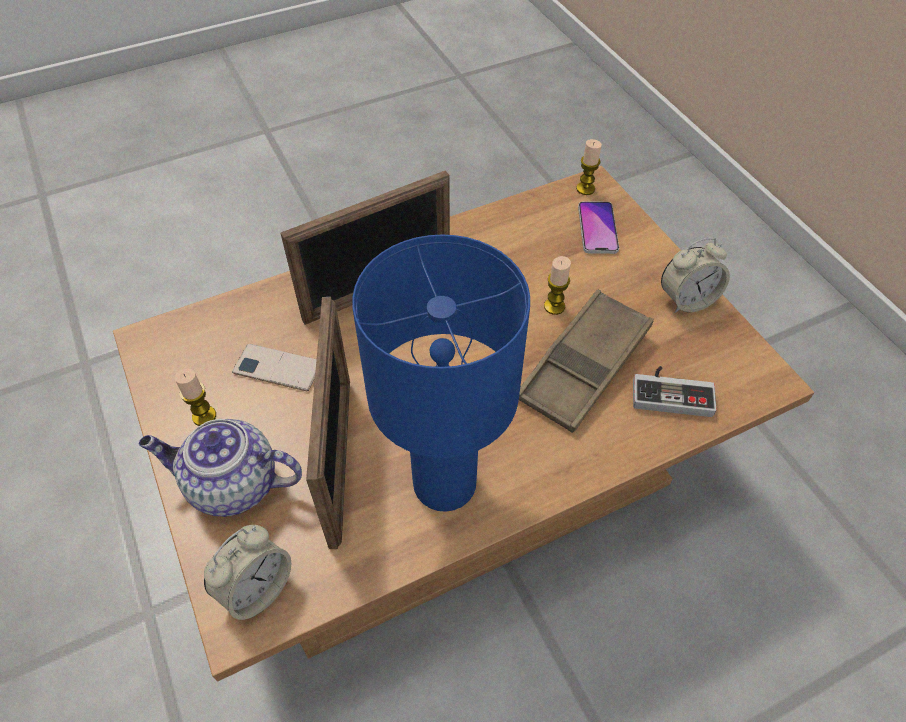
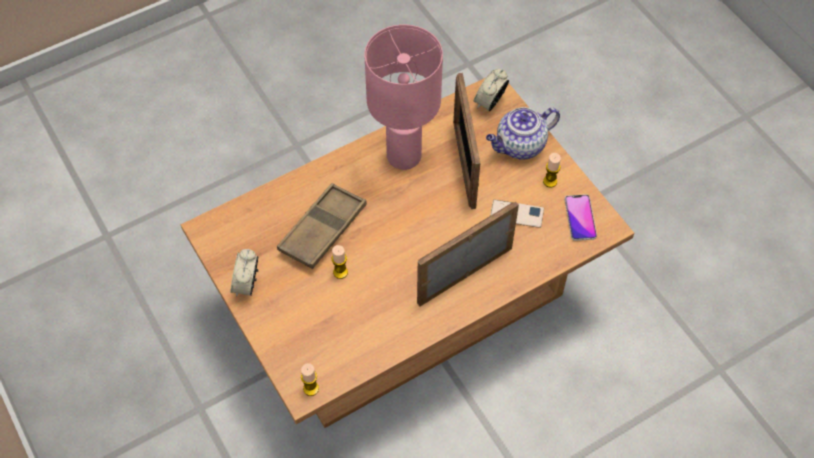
camera: 175 degrees right, 5 degrees up
teapot [139,419,302,517] -> teapot turned 150 degrees clockwise [486,107,560,160]
blue table lamp [352,235,530,512] -> pink table lamp [365,24,443,170]
phone [578,201,619,254] -> phone moved to [565,194,597,241]
game controller [633,366,717,417] -> none
alarm clock [661,238,730,313] -> alarm clock turned 60 degrees counterclockwise [230,249,259,297]

